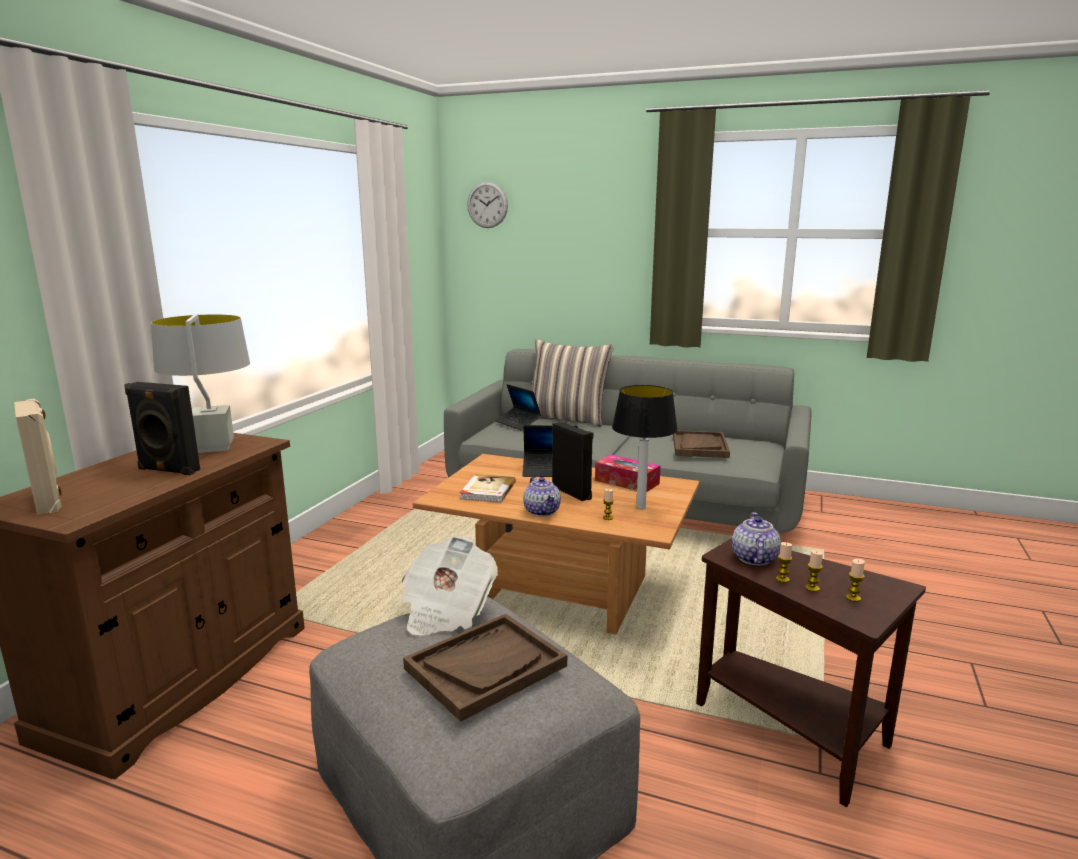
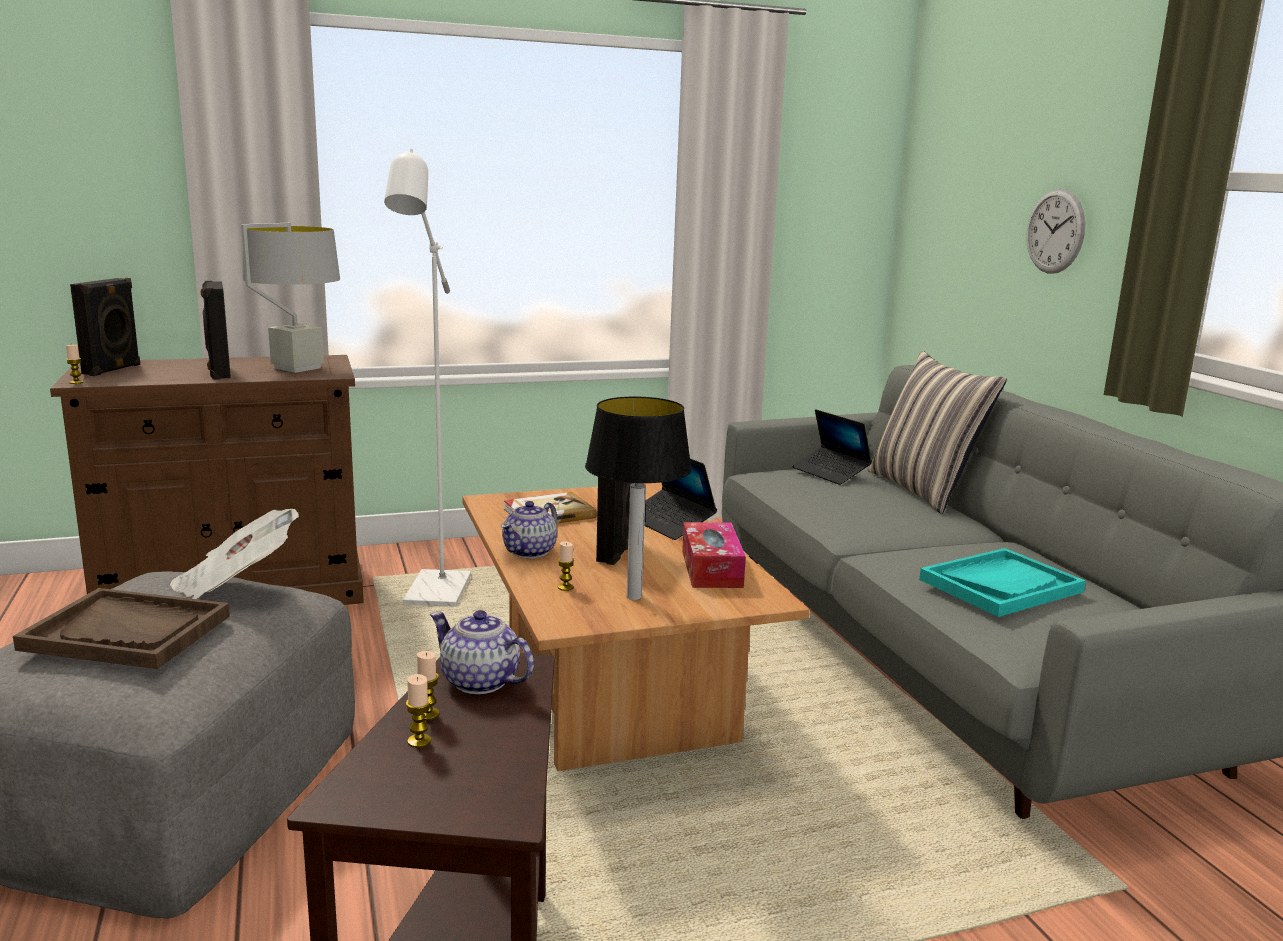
camera: 50 degrees right, 0 degrees up
beige speaker [14,399,61,515] -> black speaker [70,278,140,376]
wall clock [467,182,508,228] -> wall clock moved to [1026,189,1086,274]
laptop [495,384,541,430] -> laptop turned 45 degrees counterclockwise [792,410,872,485]
brown tray [673,430,730,458] -> turquoise tray [919,548,1086,617]
teapot [732,512,781,565] -> teapot turned 120 degrees counterclockwise [430,610,534,694]
candle [846,559,865,602] -> candle moved to [66,345,84,384]
none -> white floor lamp [384,149,471,607]

